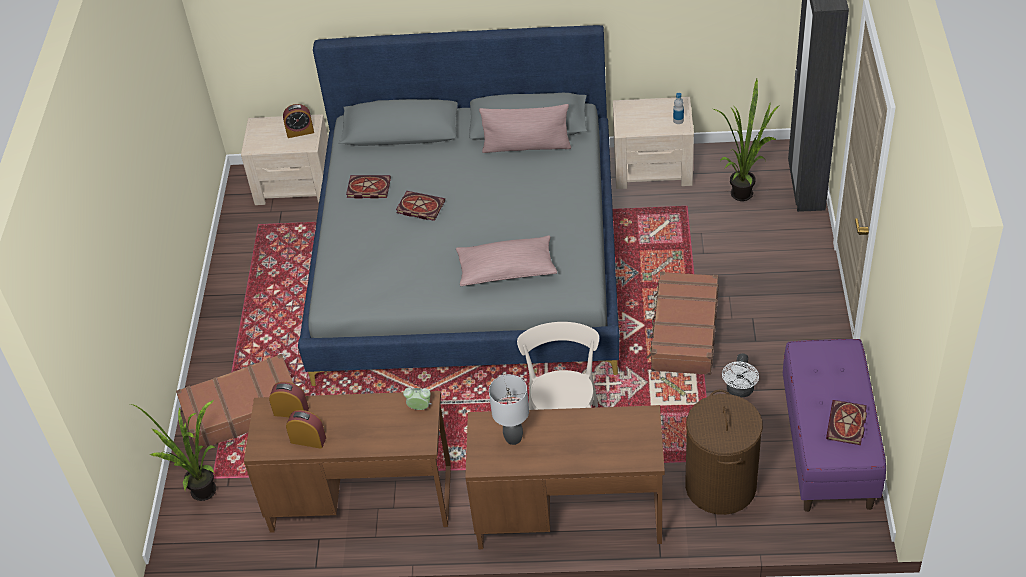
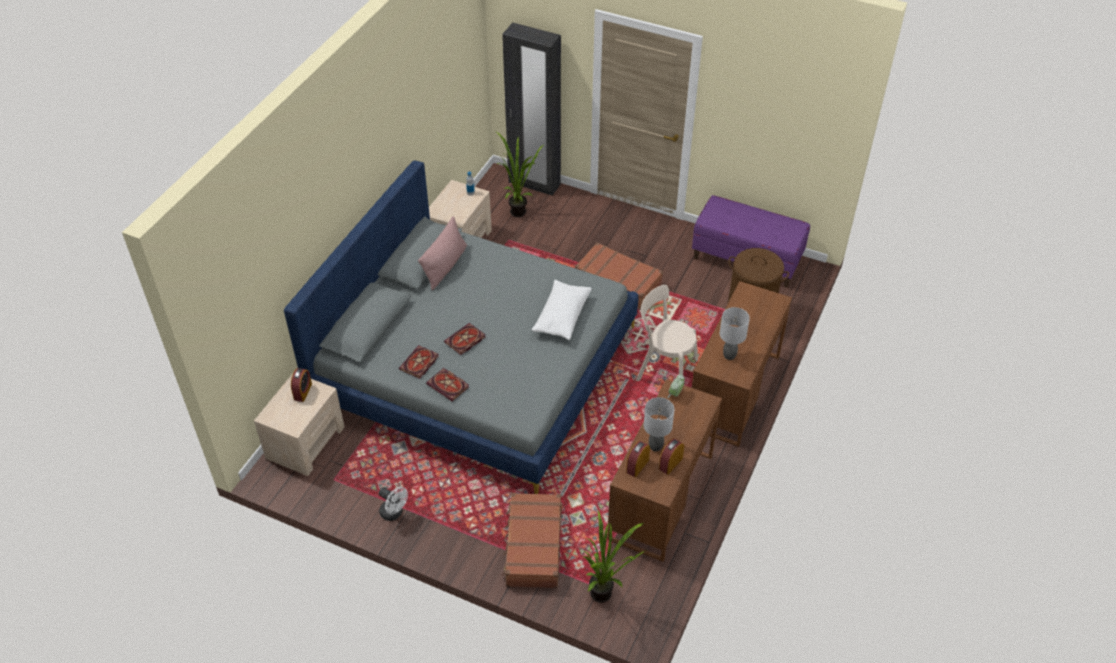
camera: 70 degrees left, 0 degrees up
pink pillow [456,235,557,286] -> white pillow [532,280,592,340]
white fan [722,353,759,397] -> white fan moved to [379,487,408,521]
book [826,400,867,445] -> book moved to [426,368,469,402]
none -> grey table lamp [644,397,674,451]

